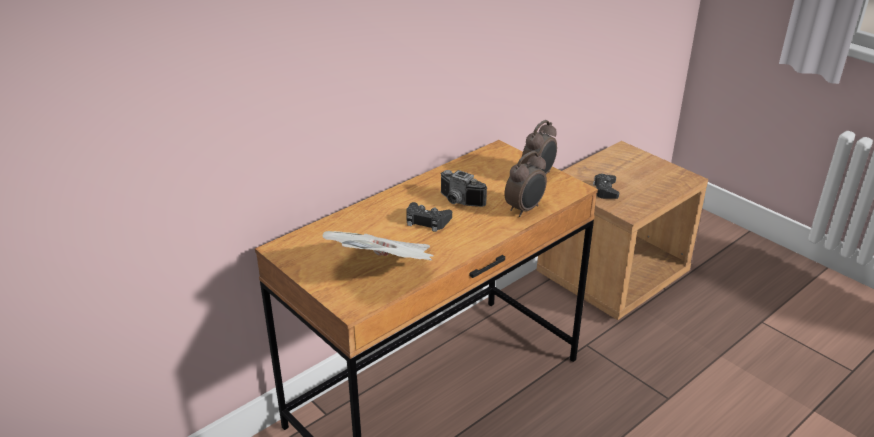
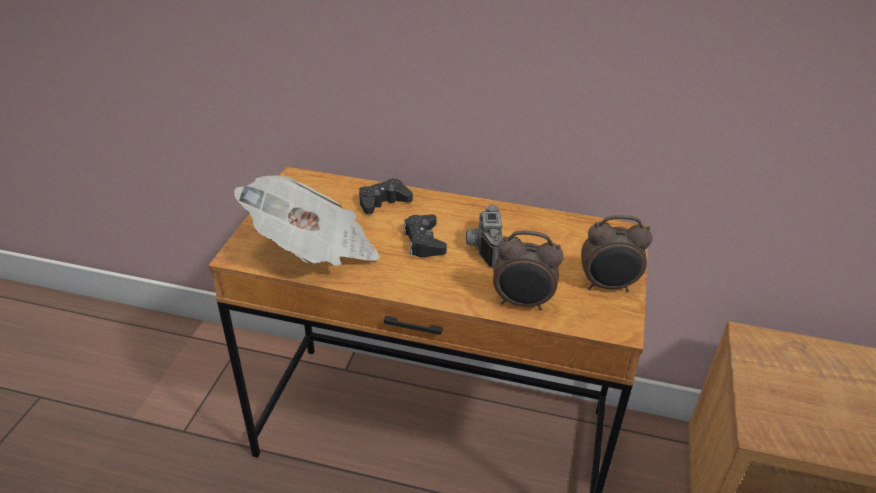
camera: 55 degrees right, 5 degrees up
black game controller [593,174,619,199] -> black game controller moved to [359,178,413,214]

